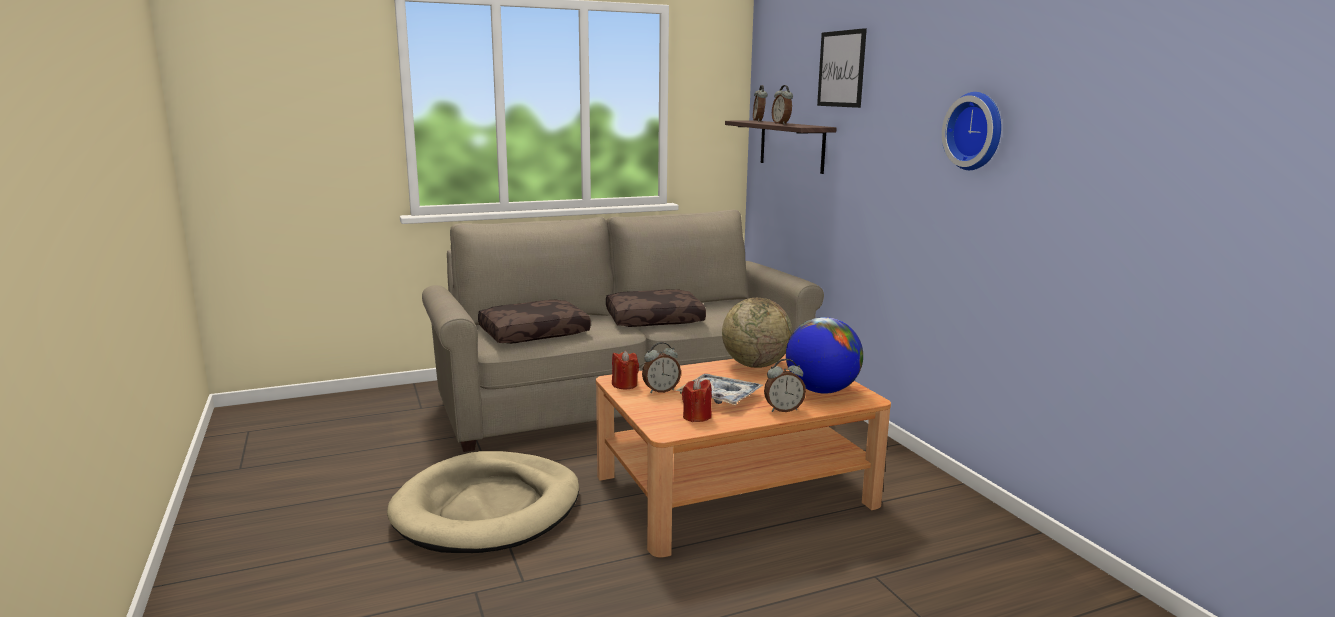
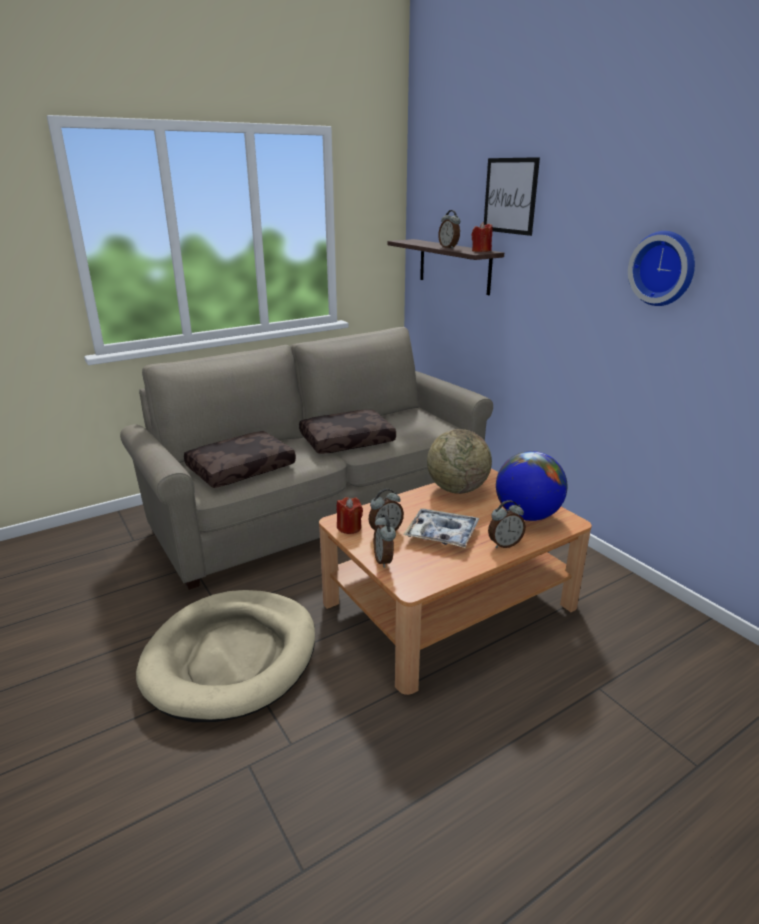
camera: 10 degrees left, 10 degrees up
red candle [682,378,712,422] -> red candle moved to [471,222,492,252]
alarm clock [753,85,767,122] -> alarm clock moved to [374,515,396,568]

